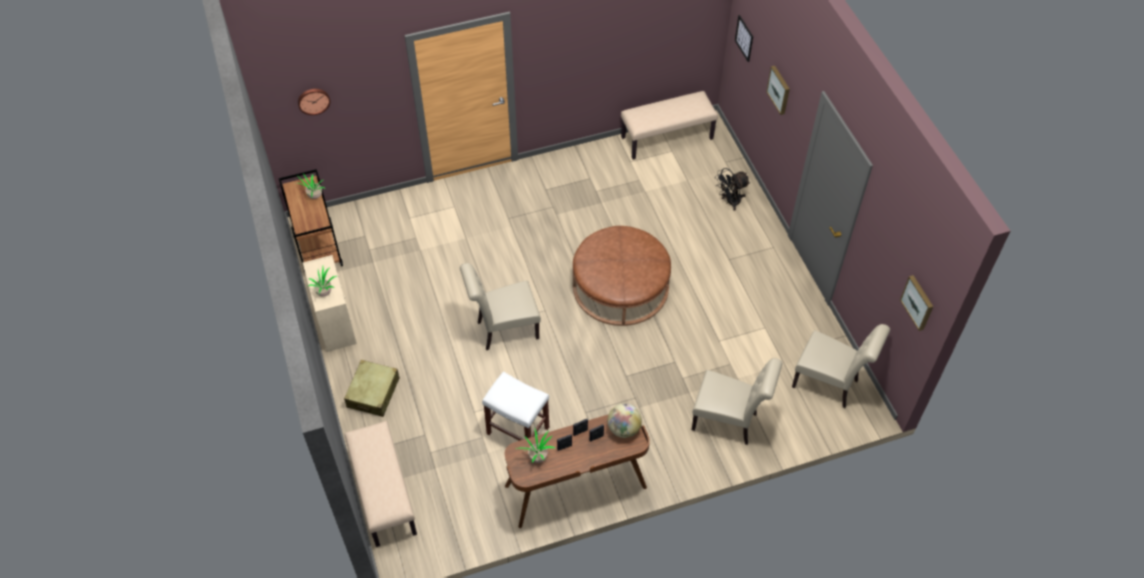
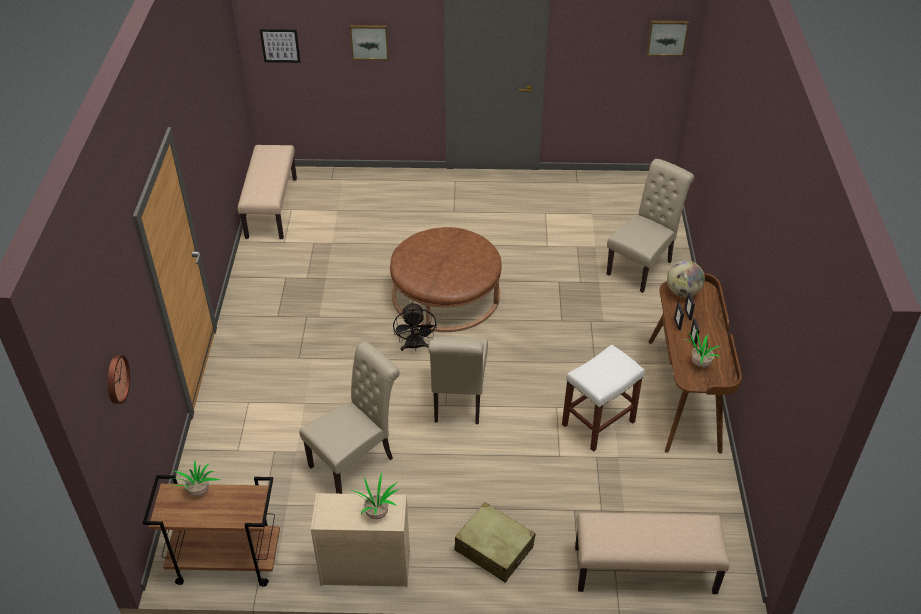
camera: 70 degrees left, 10 degrees down
black fan [716,168,750,211] -> black fan moved to [393,302,437,351]
beige chair [792,324,890,408] -> beige chair moved to [300,342,400,494]

